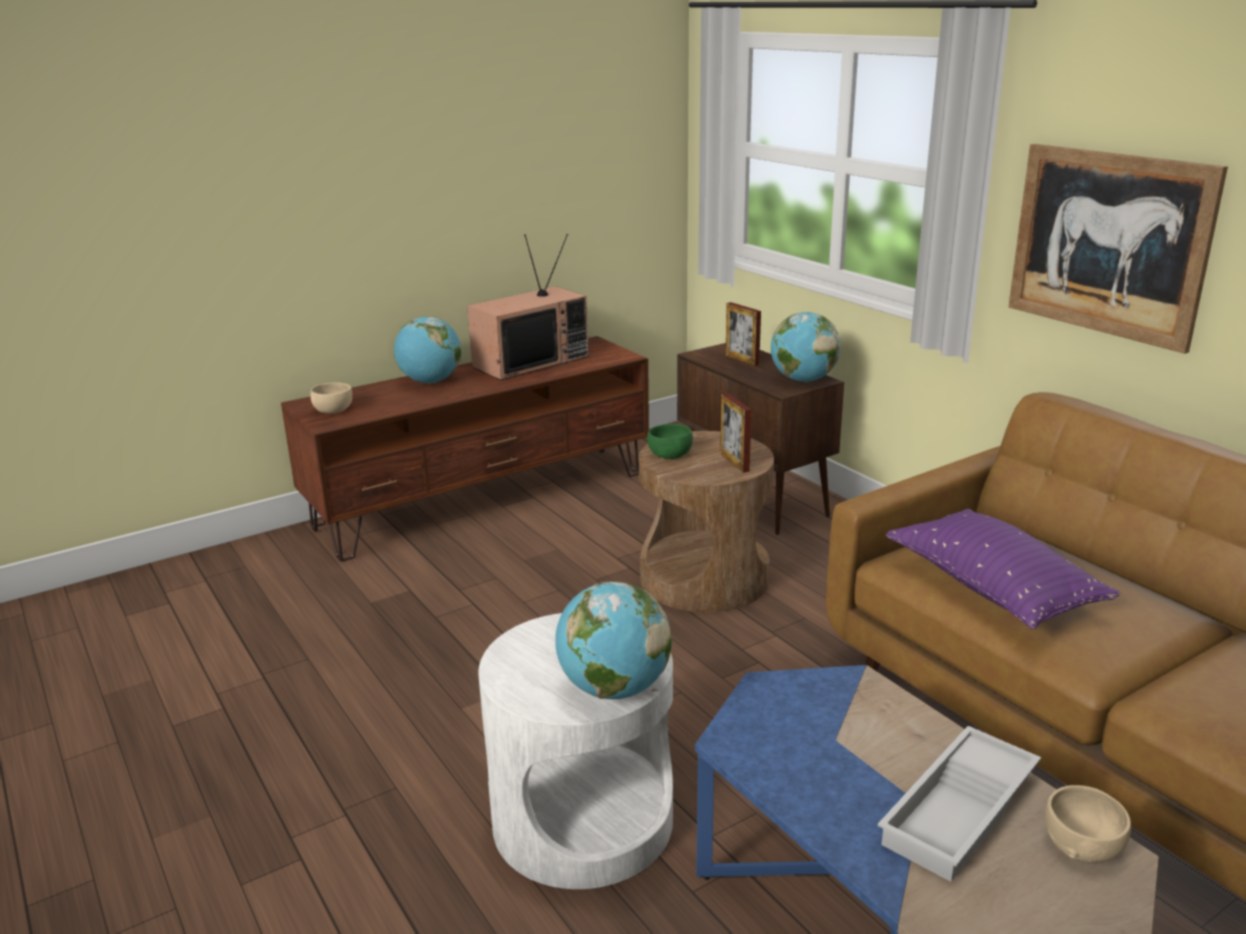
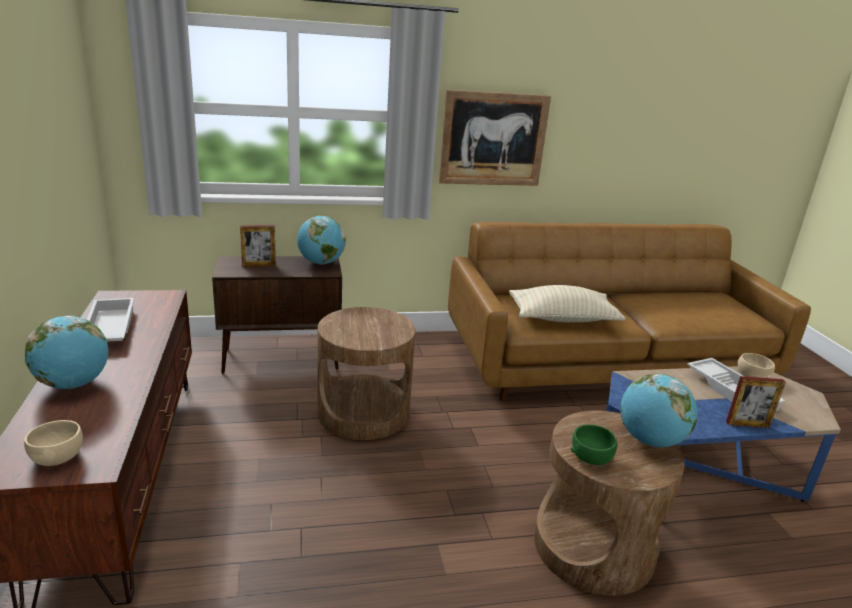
camera: 70 degrees left, 0 degrees up
television [467,234,589,380] -> white tray [87,298,134,342]
white side table [478,613,673,889] -> brown side table [534,410,685,596]
green bowl [647,424,693,459] -> green bowl moved to [571,425,617,465]
picture frame [720,393,752,473] -> picture frame moved to [726,376,786,428]
purple pillow [886,509,1120,629] -> beige pillow [509,285,626,322]

